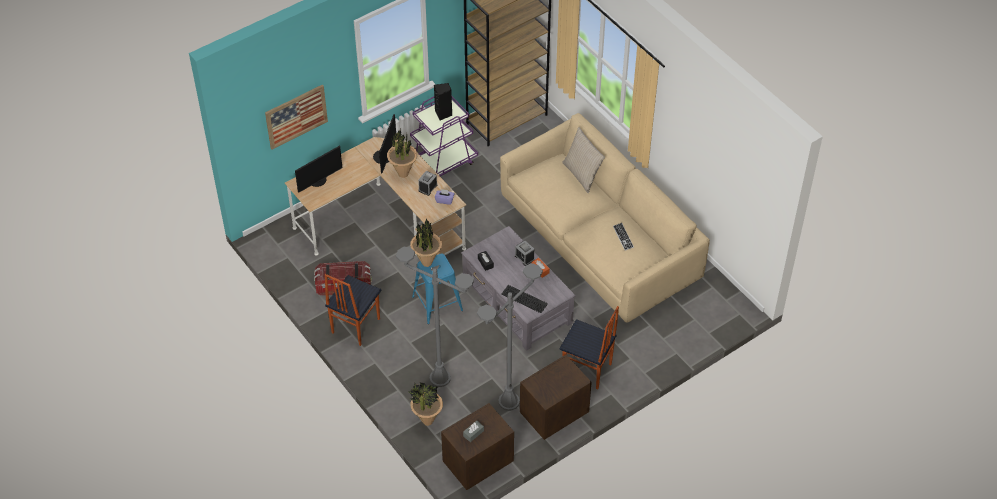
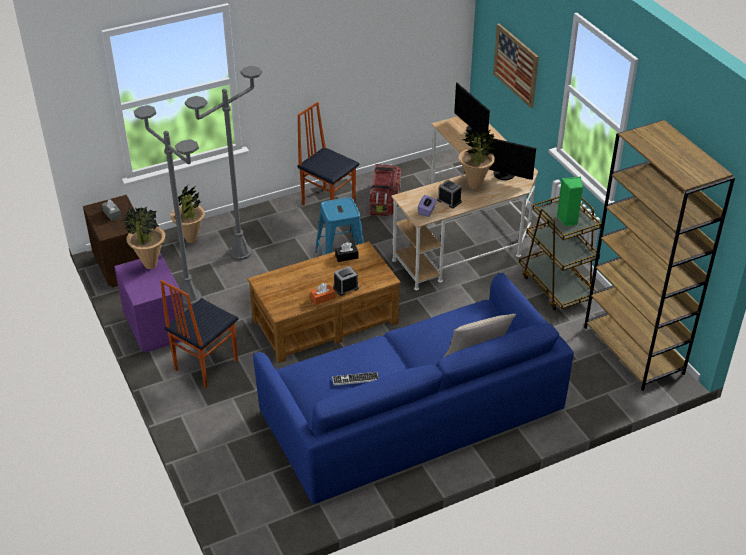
camera: 100 degrees right, 10 degrees down
purple cart [410,97,478,176] -> brown cart [519,197,601,310]
potted plant [410,218,442,267] -> potted plant moved to [122,207,165,269]
black speaker [434,83,452,121] -> green speaker [557,177,583,226]
grey coffee table [461,226,576,351] -> brown coffee table [247,241,401,363]
beige sofa [500,113,710,323] -> blue sofa [253,273,574,504]
keyboard [501,285,548,313] -> none
brown nightstand [520,355,592,440] -> purple nightstand [114,253,184,353]

